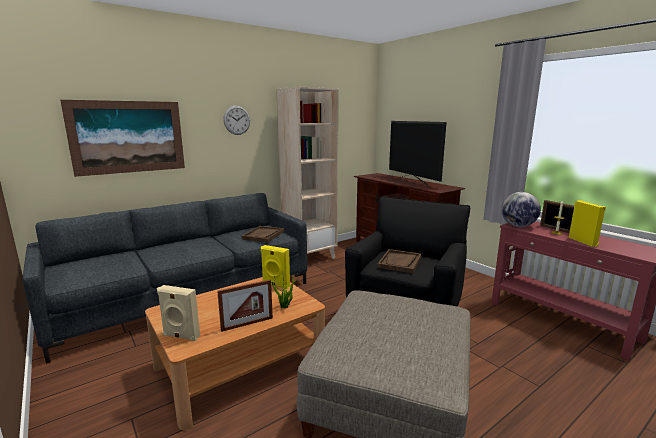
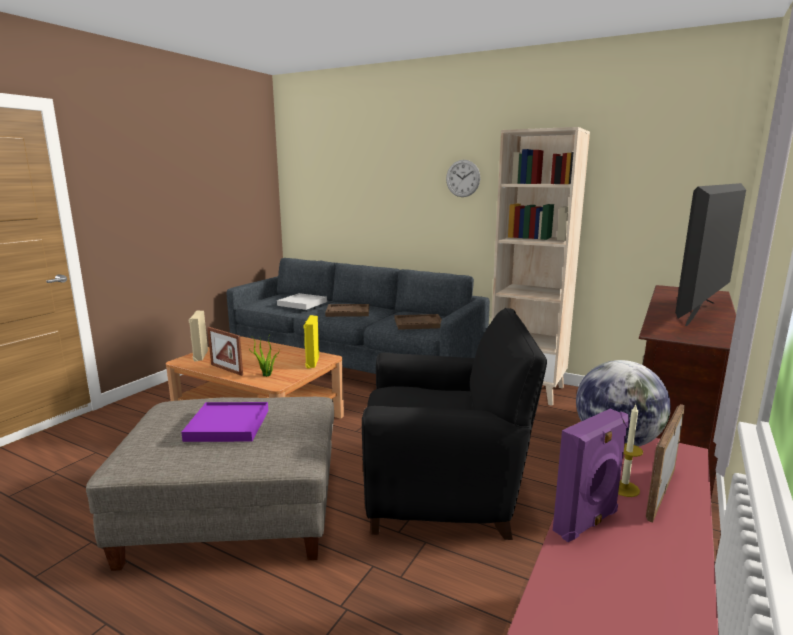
camera: 65 degrees right, 0 degrees up
picture [60,100,185,177] -> none
brown tray [377,249,421,273] -> brown tray moved to [325,304,369,317]
yellow speaker [569,200,606,247] -> purple speaker [553,409,629,542]
none -> purple tray [181,402,268,442]
none -> white tray [277,293,327,310]

